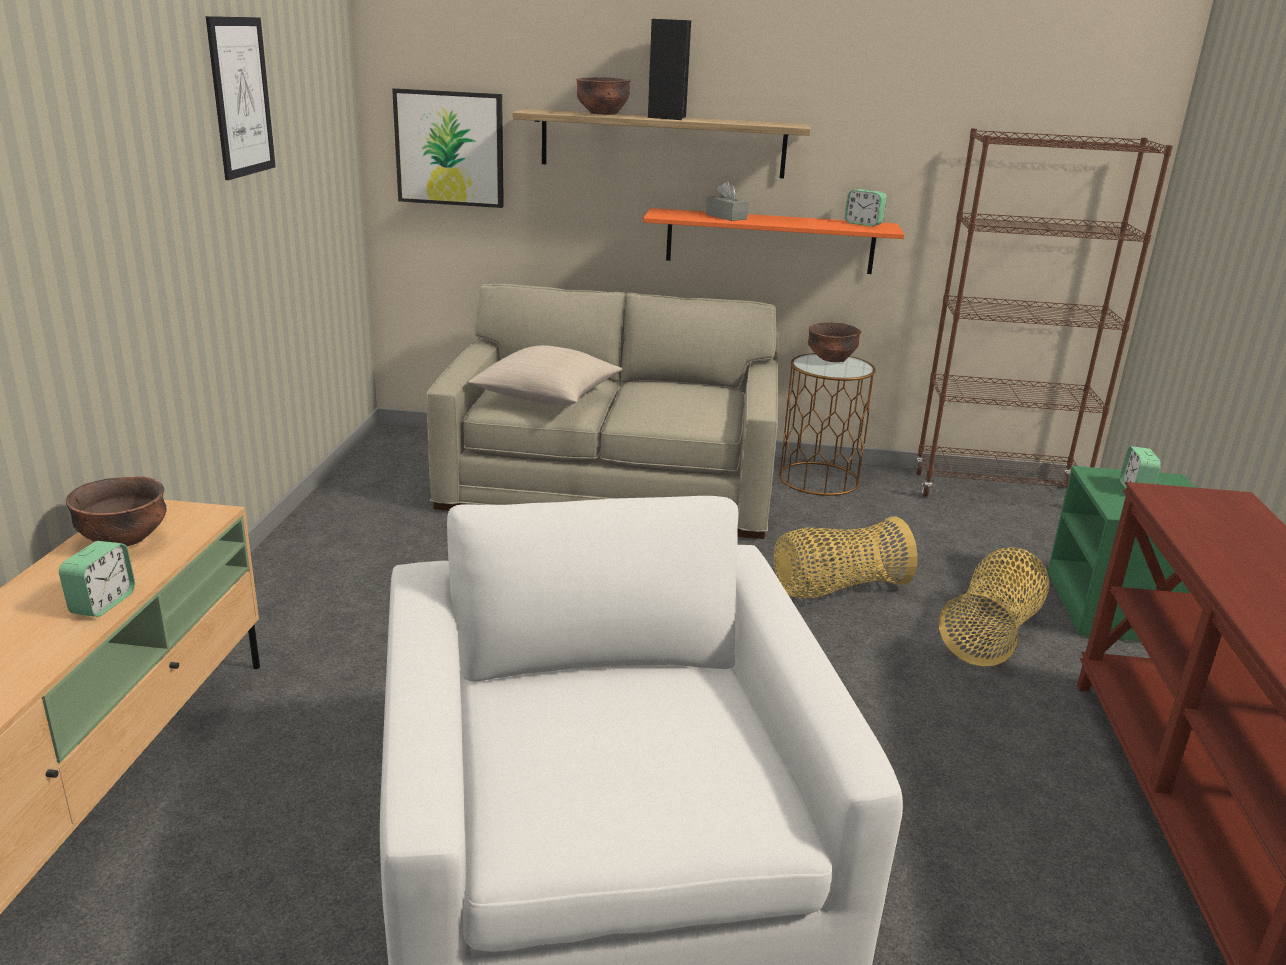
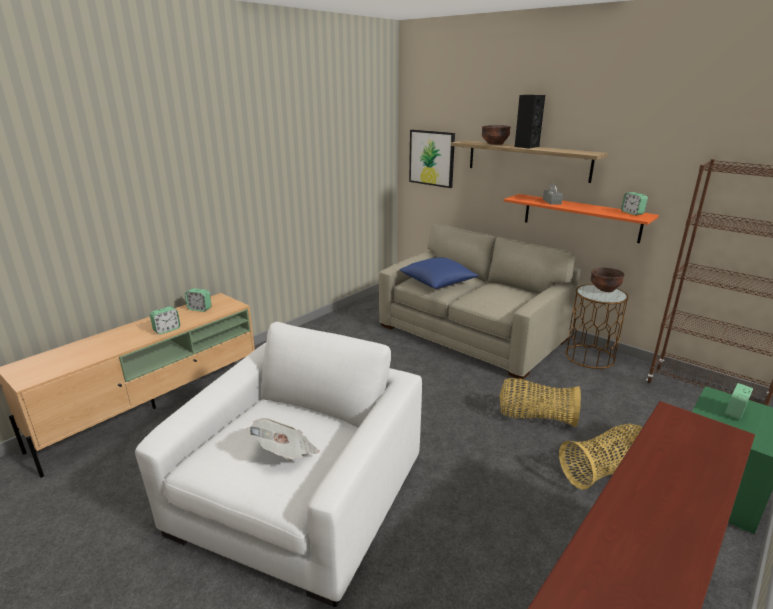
camera: 35 degrees right, 0 degrees up
brown bowl [66,477,167,546] -> alarm clock [185,288,212,312]
picture [206,16,276,180] -> none
beige pillow [468,345,622,406] -> blue pillow [399,257,479,289]
none -> newspaper [246,418,319,460]

